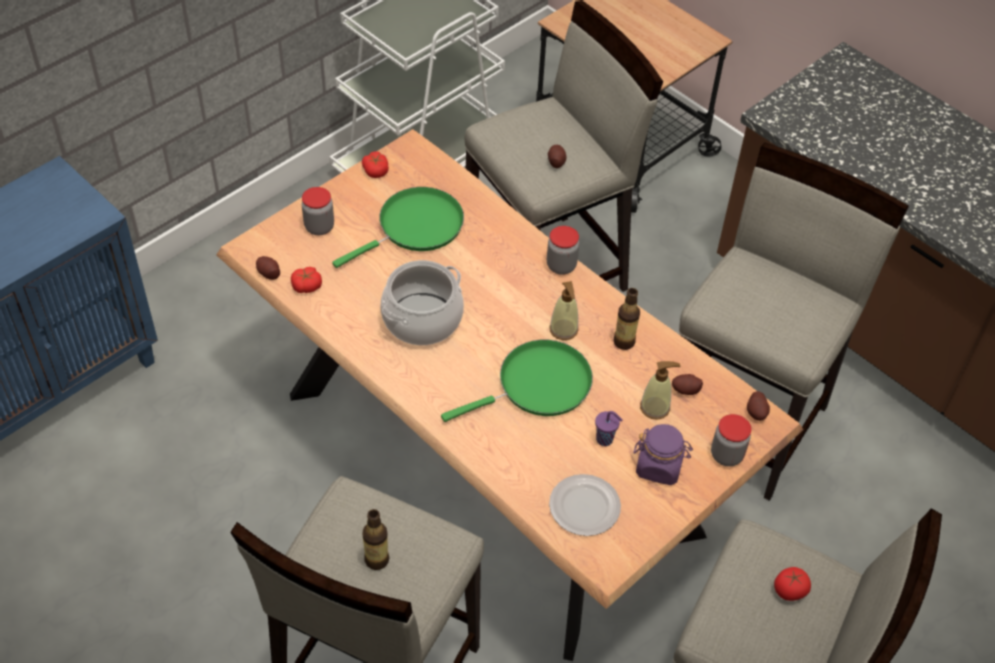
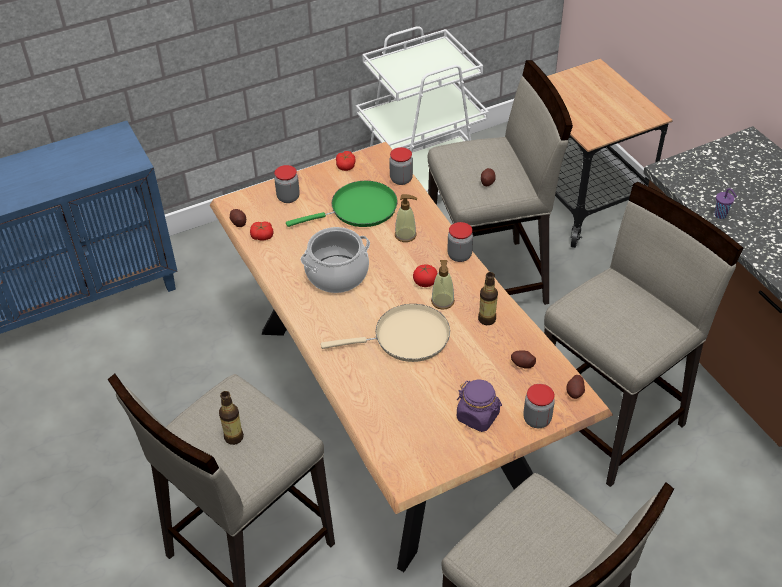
camera: 20 degrees right, 5 degrees down
green frying pan [441,340,593,422] -> beige frying pan [321,304,450,362]
plate [549,474,621,536] -> none
purple cup [595,411,623,446] -> purple cup moved to [714,188,737,219]
soap dispenser [640,361,680,420] -> soap dispenser moved to [395,194,417,242]
tomato [774,567,811,601] -> tomato moved to [413,265,438,287]
none -> jar [389,147,413,185]

